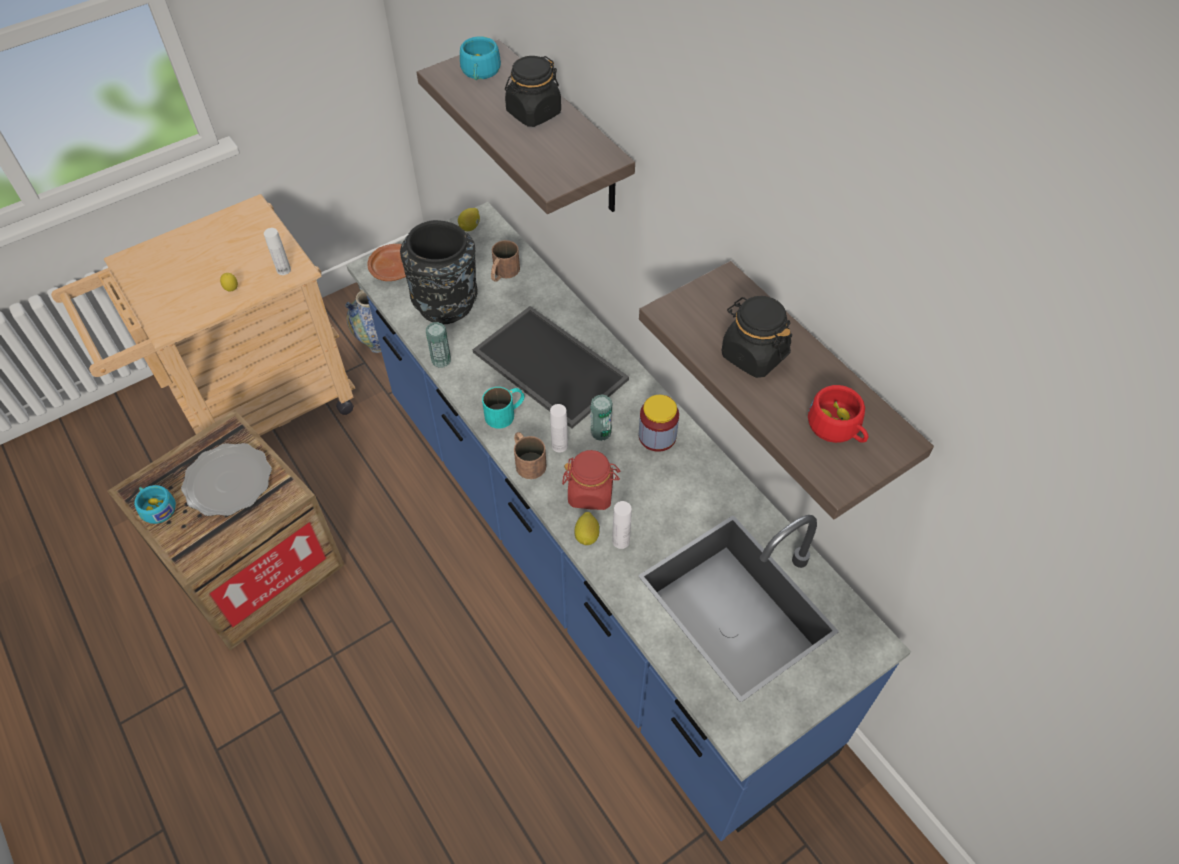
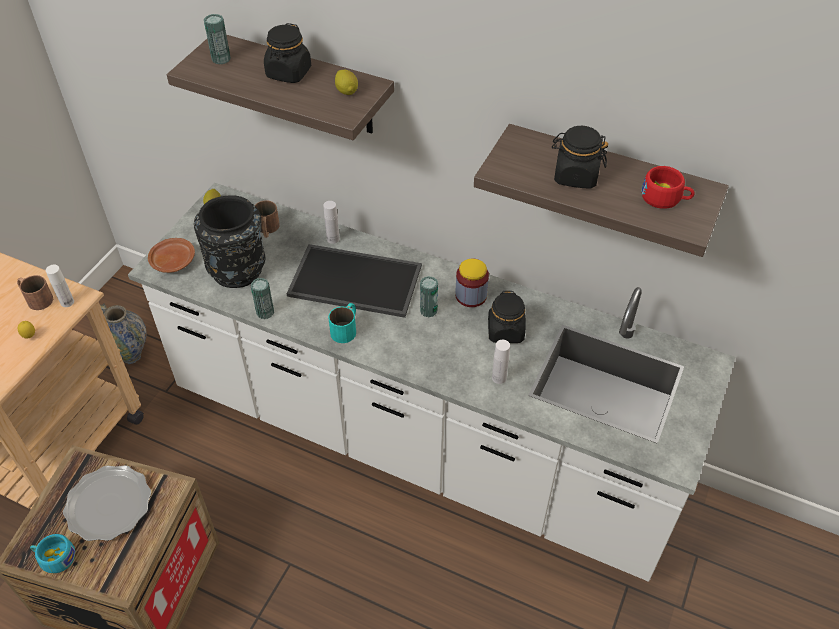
camera: 30 degrees left, 5 degrees down
blue counter [346,202,911,841] -> white counter [128,183,735,582]
turquoise cup [460,36,501,80] -> can [204,14,231,64]
brown mug [514,432,546,479] -> brown mug moved to [17,275,53,310]
white bottle [550,404,568,453] -> white bottle moved to [323,201,340,244]
red jar [562,450,620,510] -> none
lemon [574,512,600,545] -> lemon moved to [335,70,358,95]
none -> black jar [488,291,526,343]

